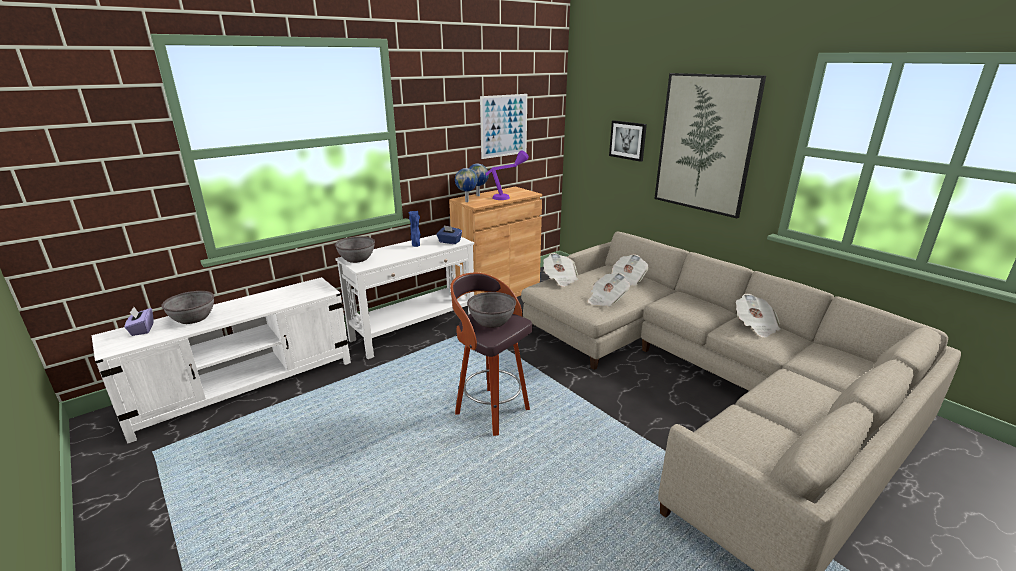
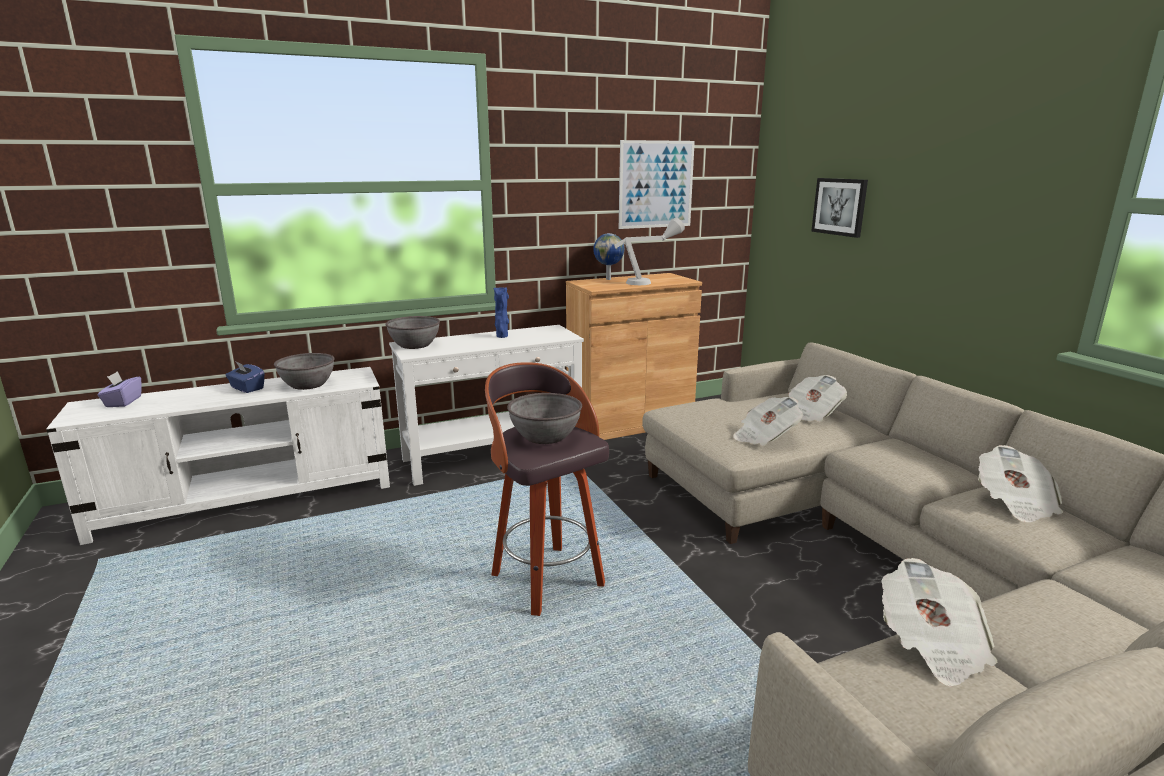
camera: 15 degrees right, 5 degrees down
grey bowl [161,291,214,324] -> grey bowl moved to [274,353,335,390]
blue tissue box [437,226,462,244] -> blue tissue box moved to [225,362,264,393]
globe [455,168,478,202] -> none
purple table lamp [485,150,529,200] -> grey table lamp [614,217,685,285]
newspaper [543,253,579,287] -> newspaper moved to [881,558,998,687]
picture [654,73,766,218] -> none

